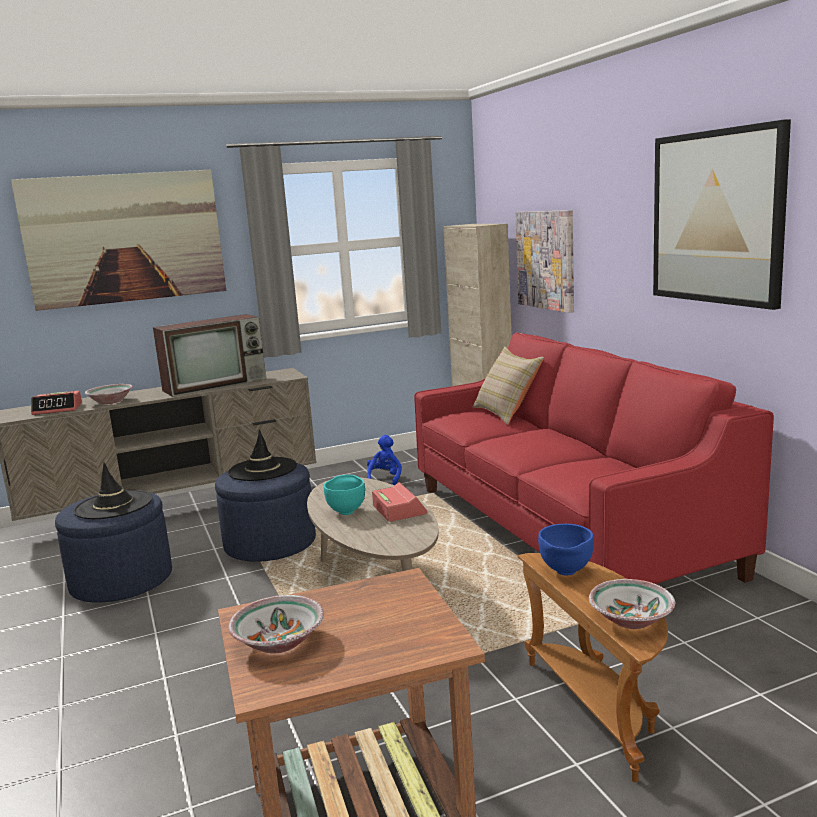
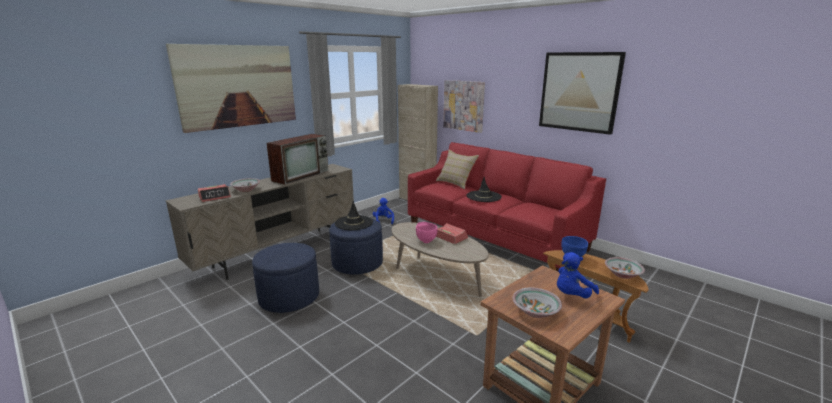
camera: 25 degrees left, 5 degrees up
black hat [73,462,153,519] -> black hat moved to [467,177,502,202]
turquoise bowl [324,475,365,515] -> pink bowl [416,222,438,243]
none -> blue plush toy [557,252,599,298]

